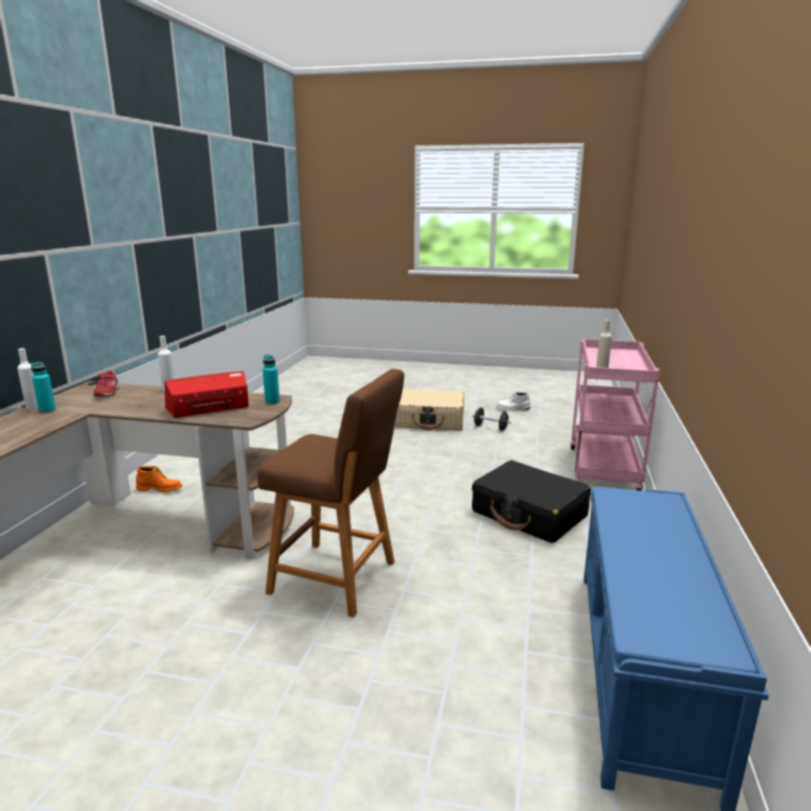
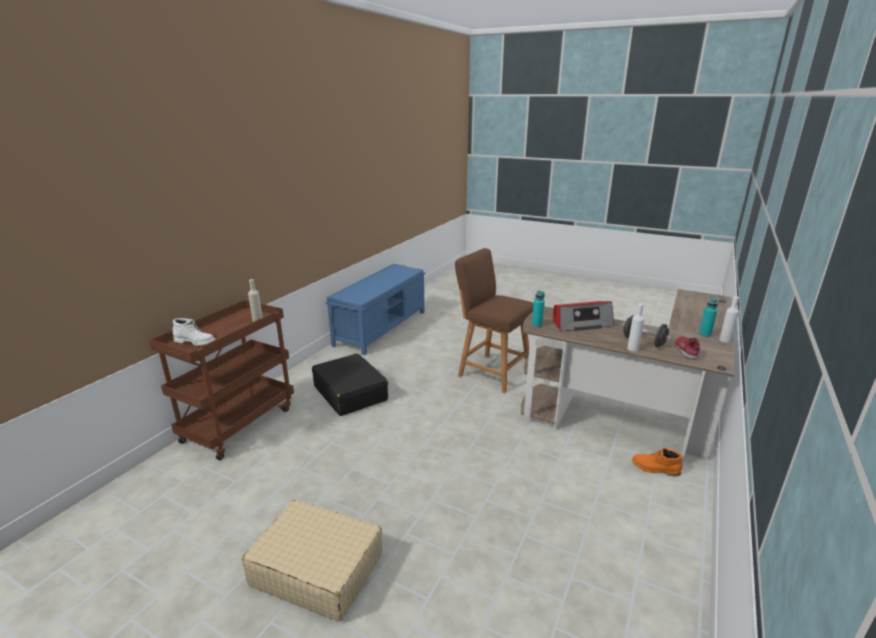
camera: 165 degrees left, 5 degrees up
black dumbbell [472,408,511,431] -> black dumbbell moved to [621,315,672,347]
white boot [496,392,530,411] -> white boot moved to [173,318,215,346]
pink cart [570,339,660,491] -> brown cart [149,300,294,460]

